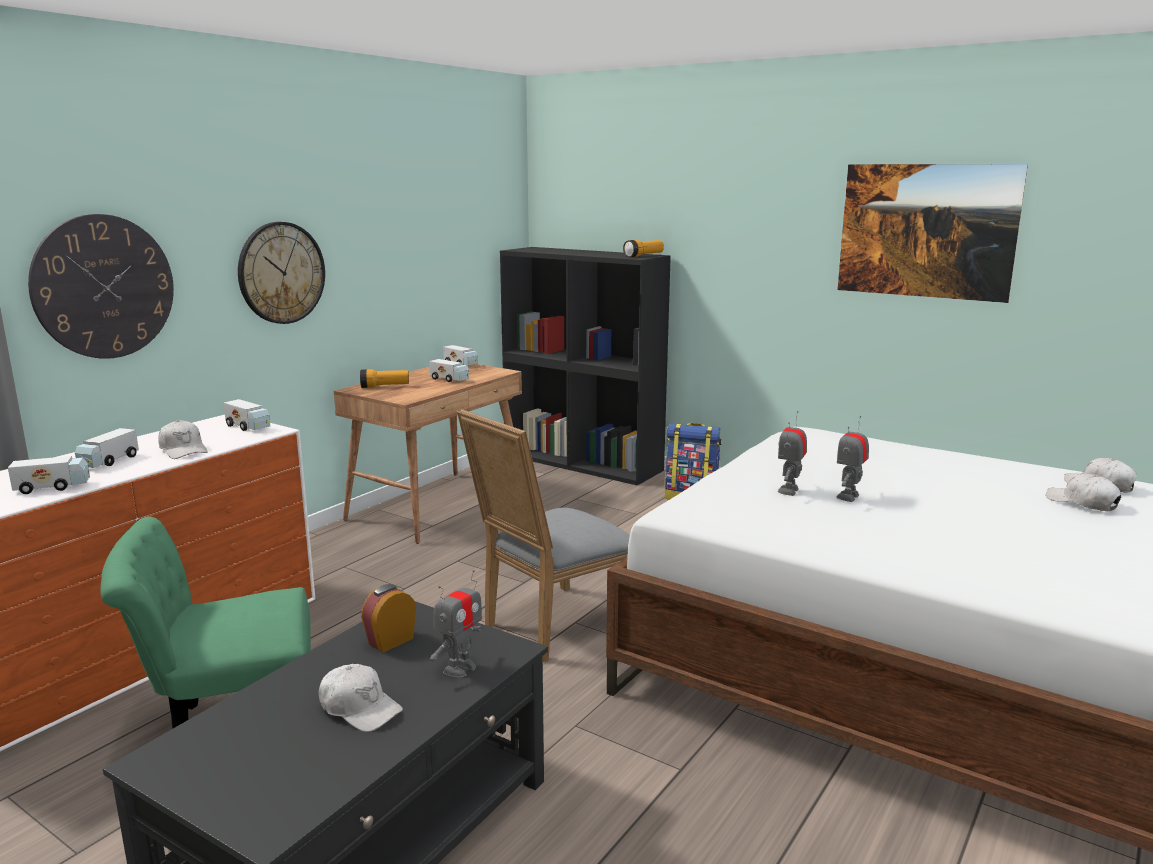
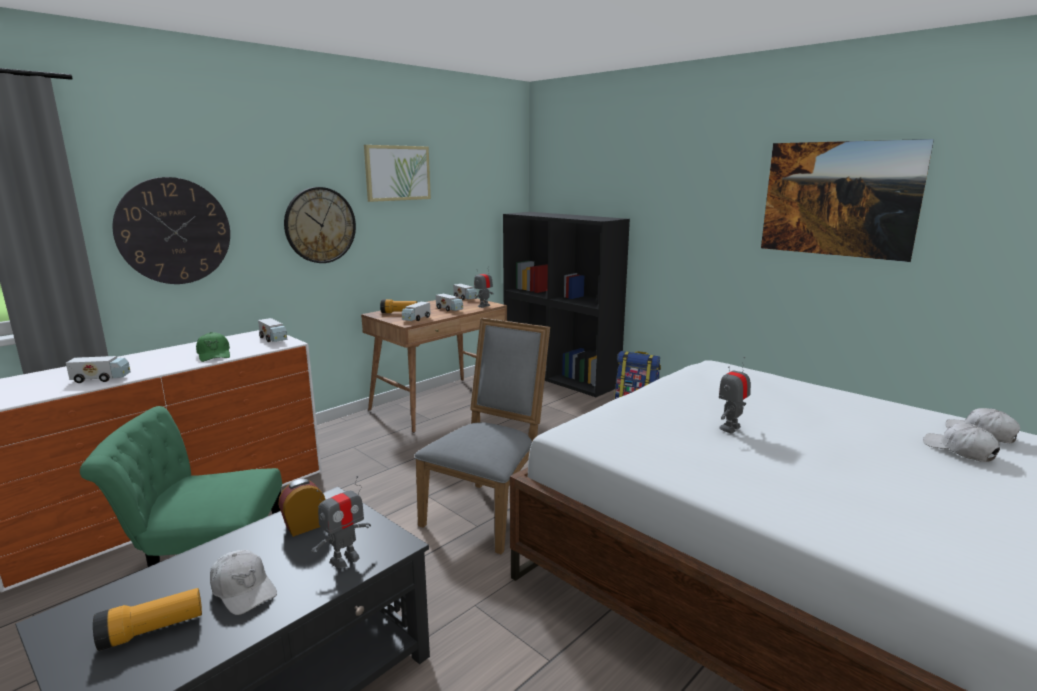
camera: 10 degrees right, 0 degrees up
toy truck [75,428,139,468] -> toy truck moved to [402,302,430,321]
white cap [158,420,208,459] -> green cap [196,332,230,362]
grey chair [457,409,630,662] -> grey chair turned 150 degrees clockwise [415,318,550,554]
flashlight [623,240,664,257] -> flashlight moved to [93,588,202,651]
toy robot [778,411,807,496] -> toy robot moved to [474,266,494,308]
none -> picture [364,145,431,202]

